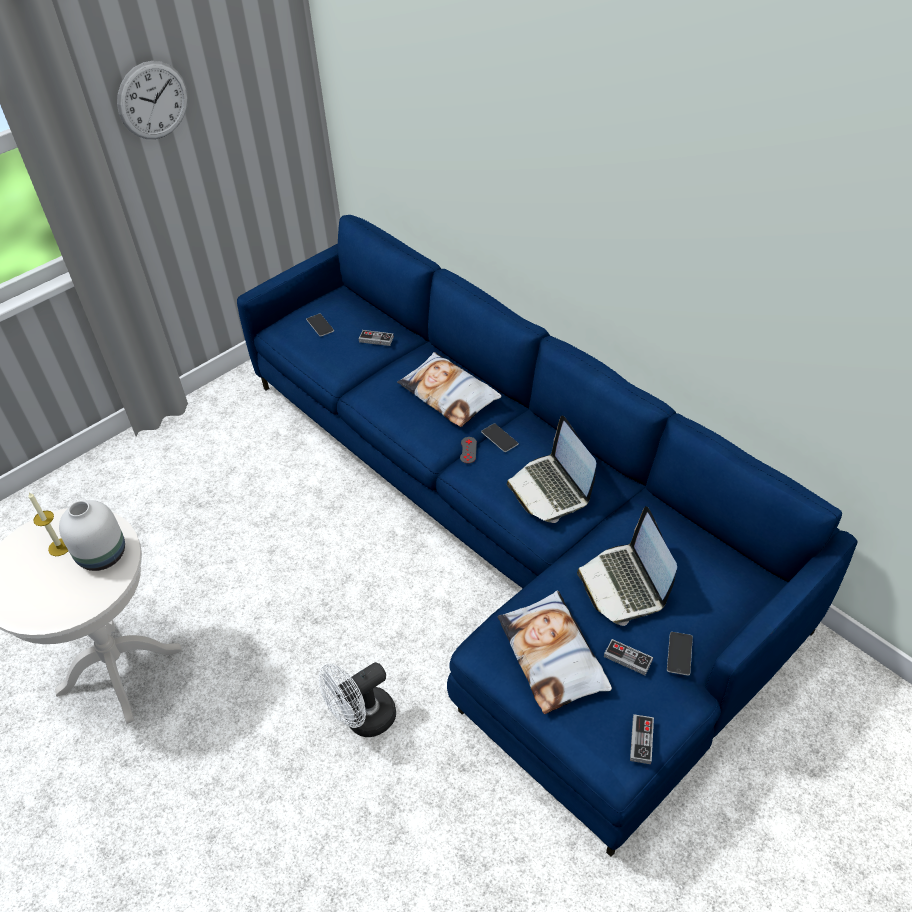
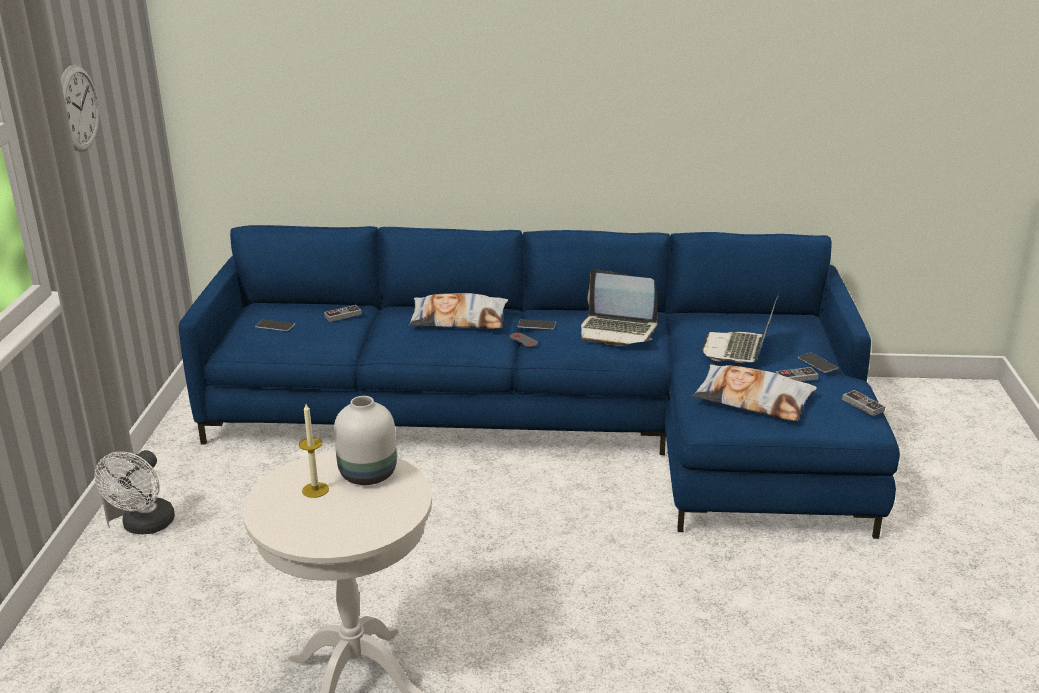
camera: 45 degrees left, 20 degrees down
white fan [319,662,396,737] -> white fan moved to [94,450,175,534]
laptop [577,506,677,626] -> laptop turned 75 degrees clockwise [702,292,779,363]

